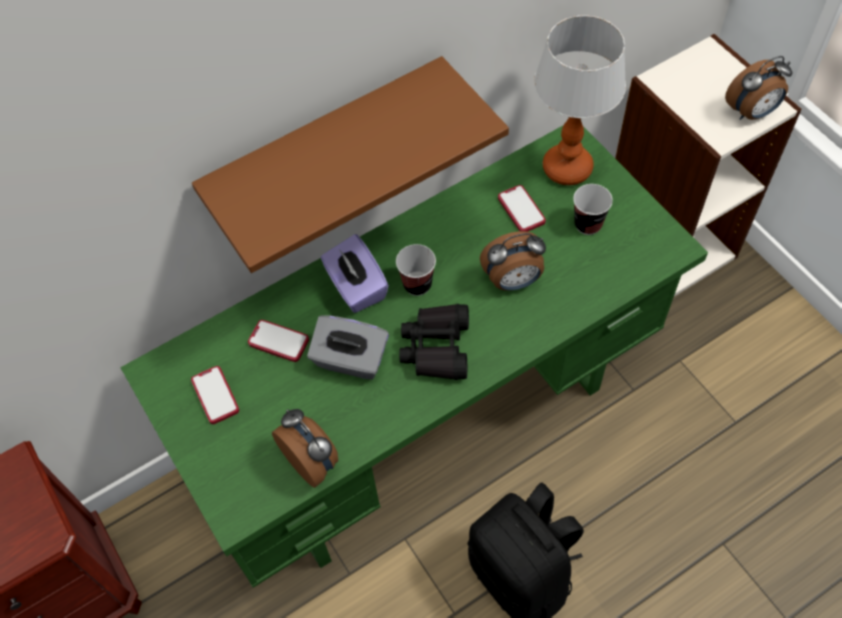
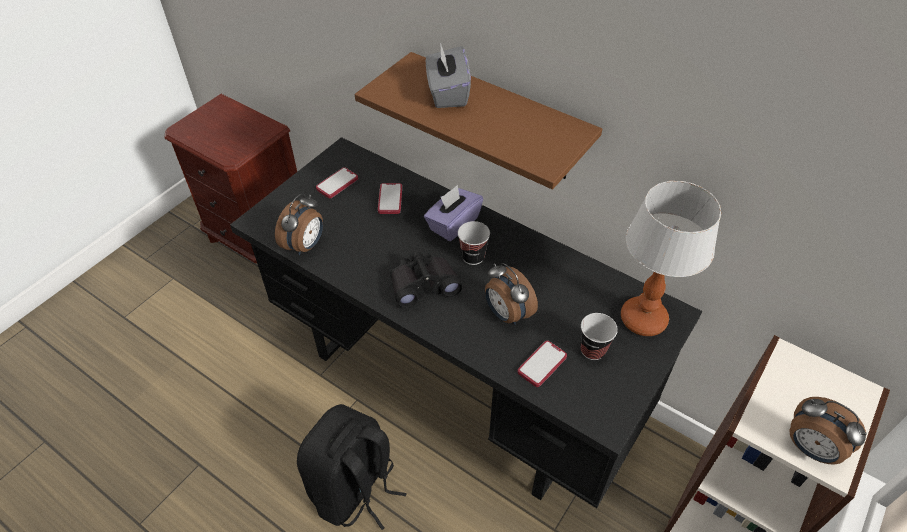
camera: 65 degrees right, 10 degrees down
green desk [120,126,708,588] -> black desk [230,137,702,508]
grey tissue box [307,316,389,380] -> grey tissue box moved to [426,43,471,108]
phone [498,185,546,232] -> phone moved to [518,341,567,387]

